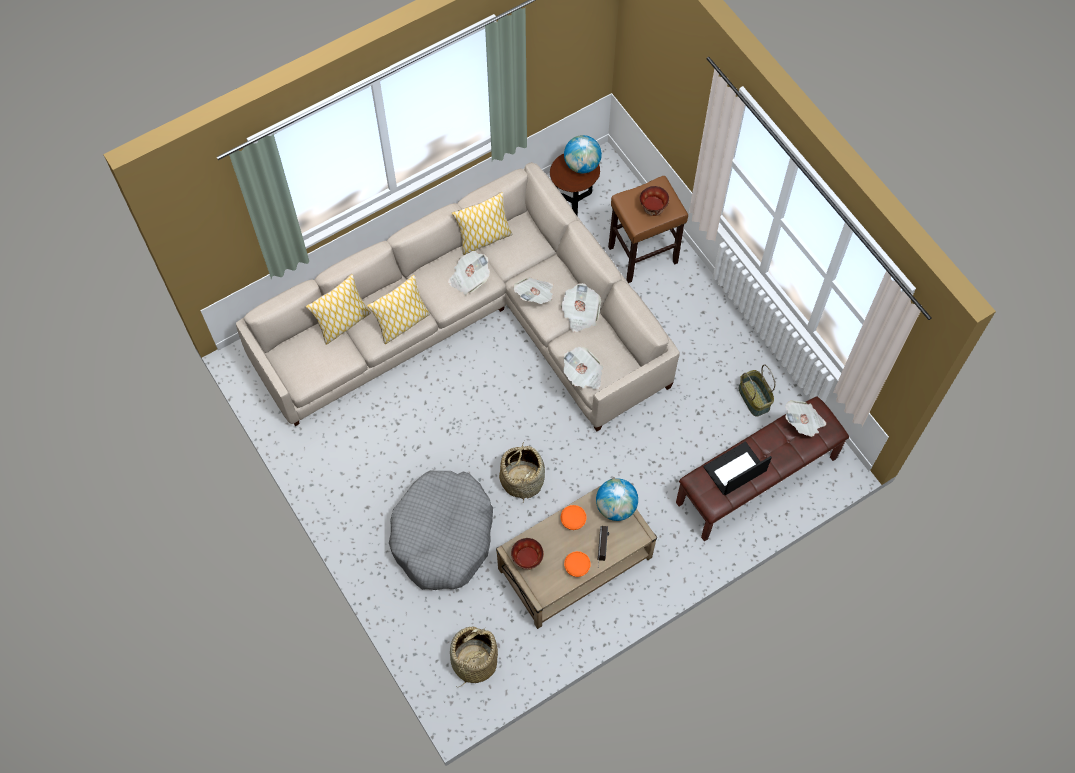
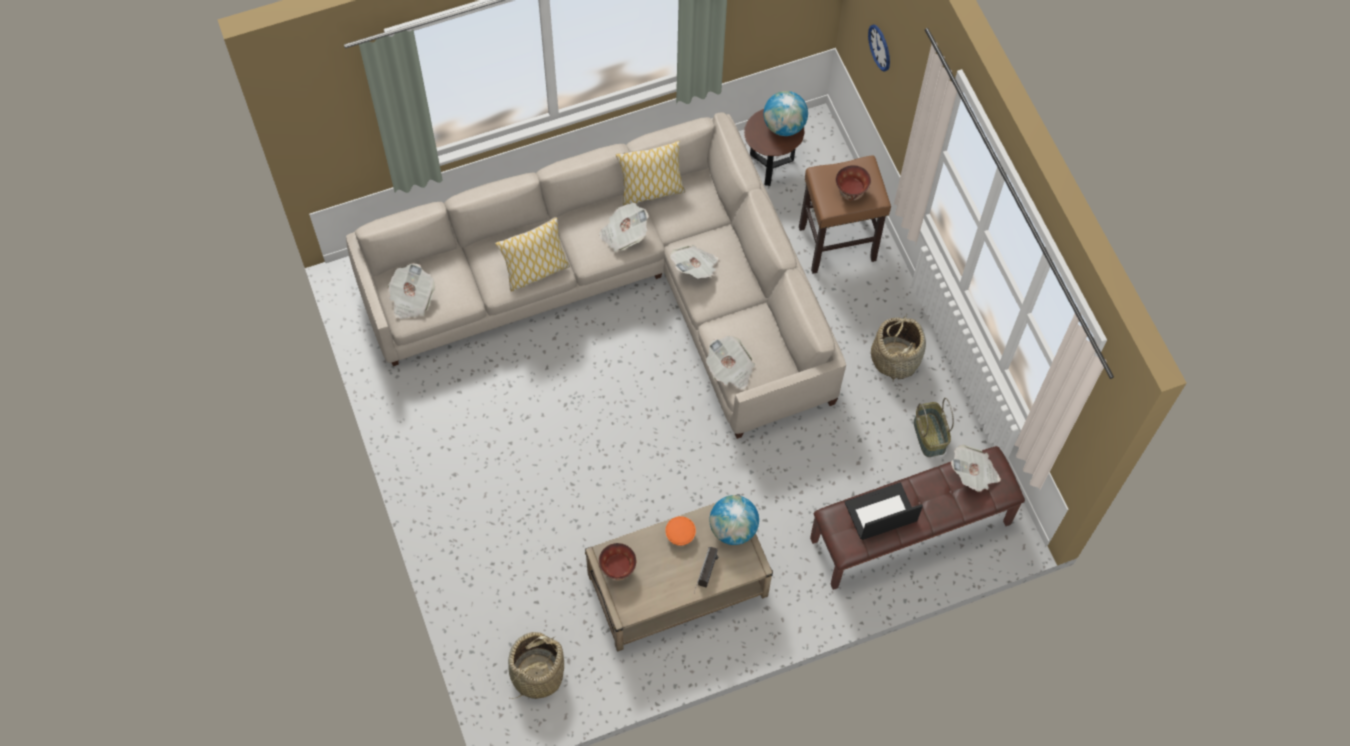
camera: 10 degrees right, 0 degrees up
pillow [306,274,371,345] -> none
grey dog bed [389,470,493,590] -> none
basket [499,442,545,502] -> basket moved to [871,315,926,381]
newspaper [561,283,601,332] -> newspaper moved to [388,263,435,319]
orange bowl [564,551,591,577] -> none
none -> wall clock [868,24,890,72]

